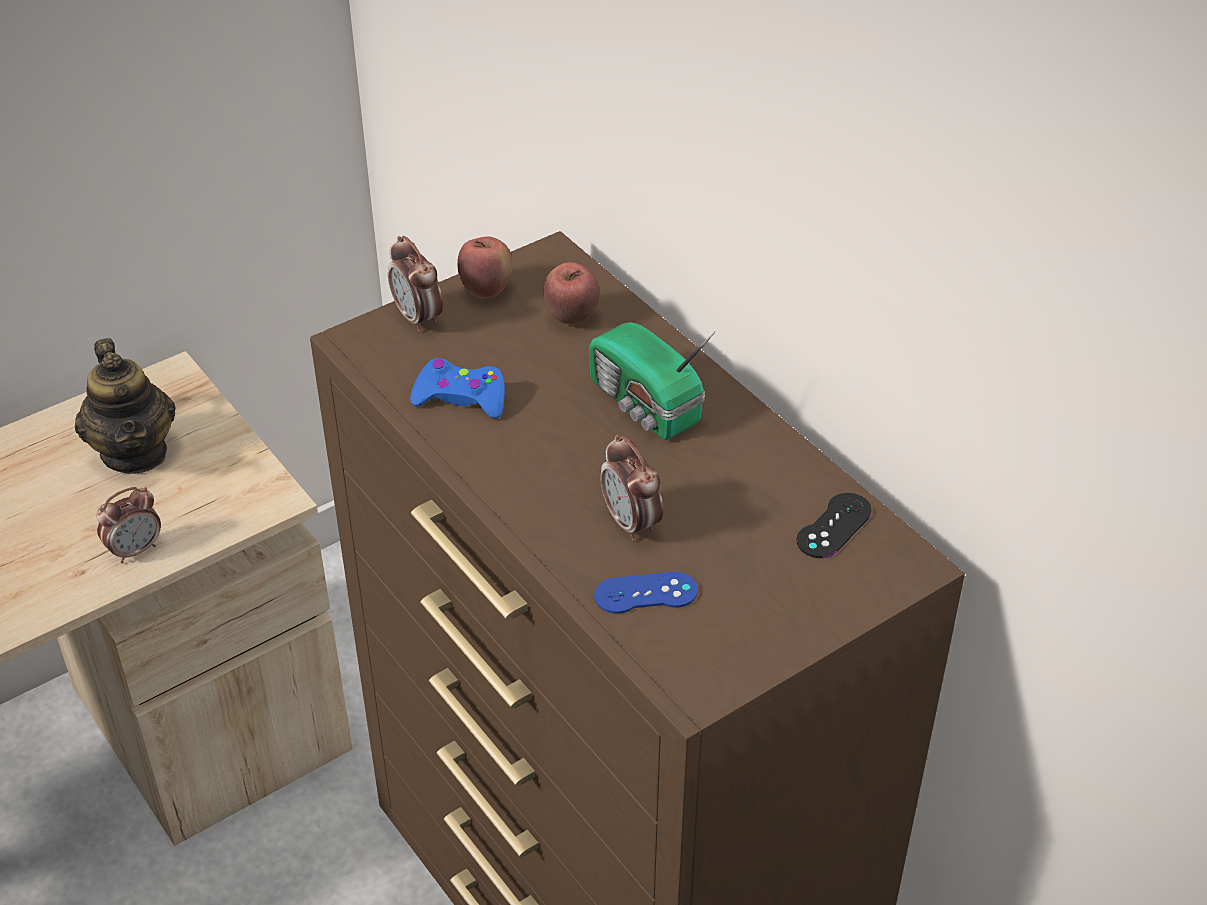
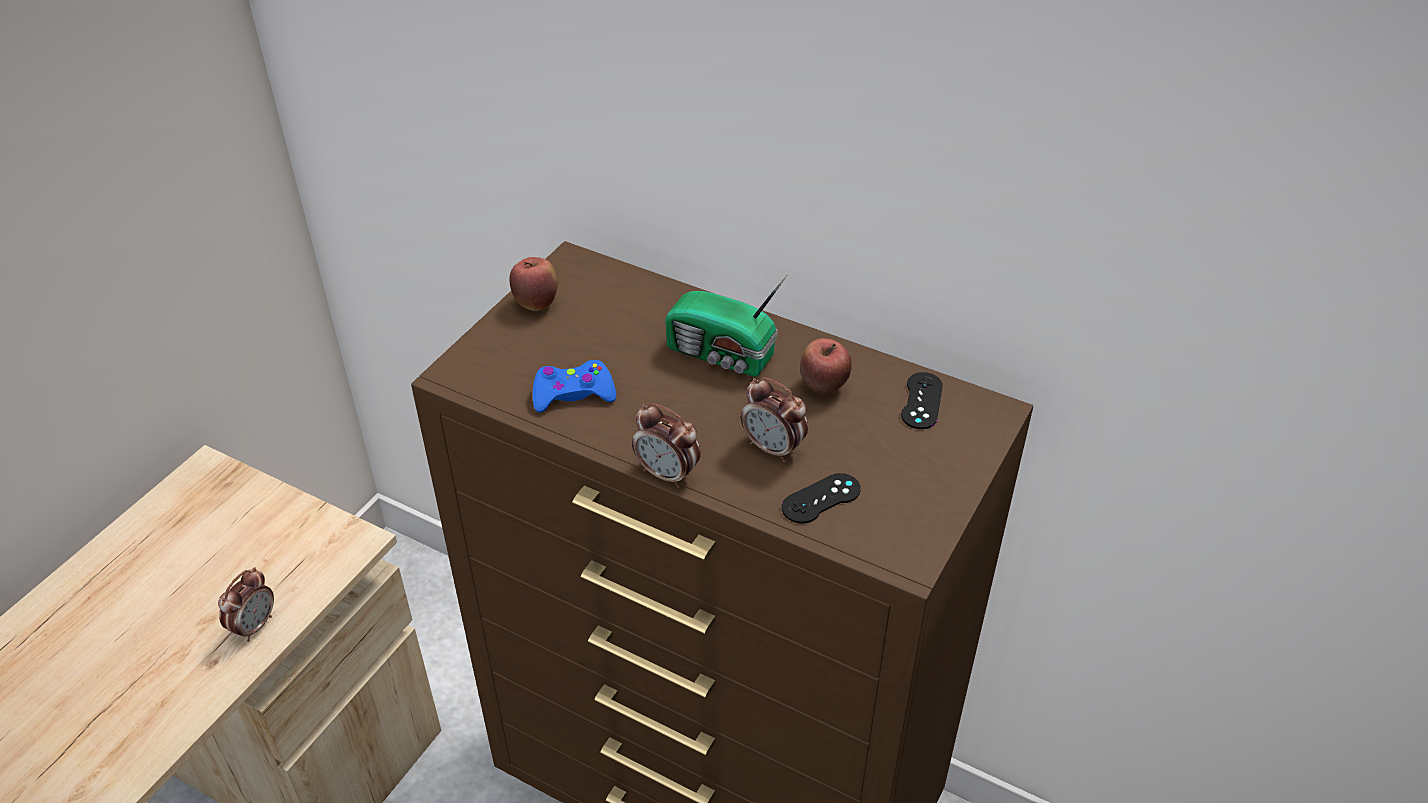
camera: 25 degrees left, 0 degrees up
teapot [75,338,176,474] -> none
alarm clock [388,236,443,332] -> alarm clock moved to [632,403,701,488]
apple [543,262,599,324] -> apple moved to [800,338,852,394]
blue game controller [594,572,698,614] -> black game controller [782,473,861,524]

